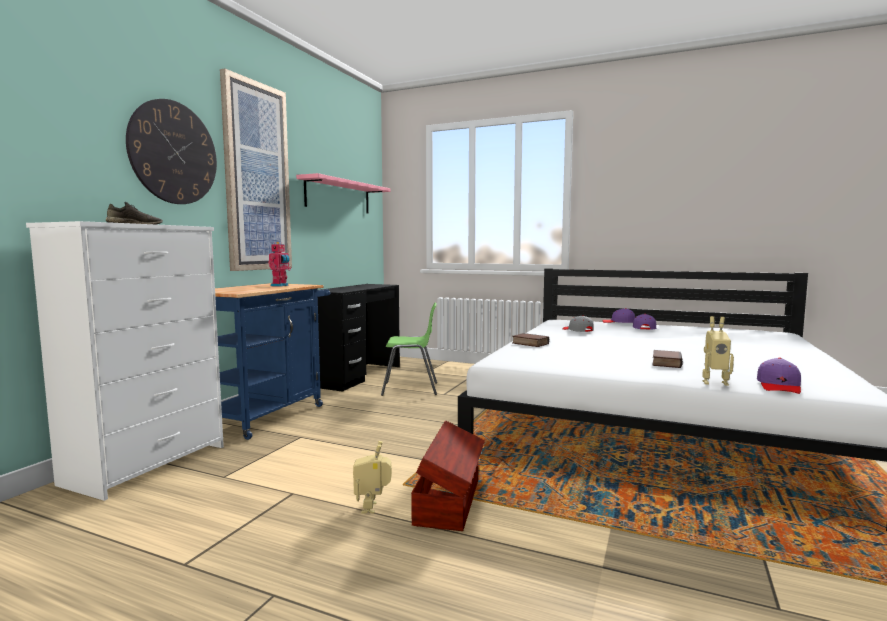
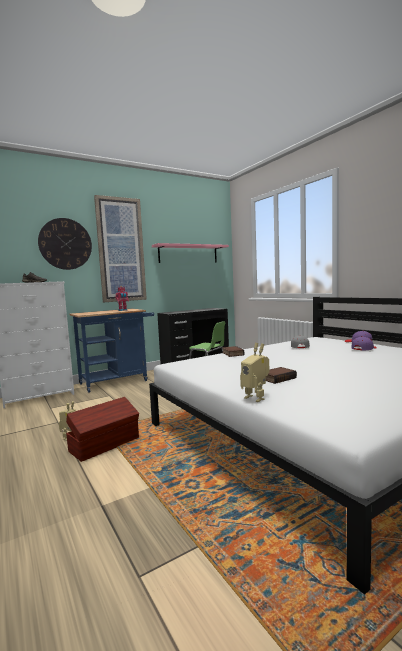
camera: 35 degrees right, 0 degrees up
purple cap [757,358,801,394] -> none

